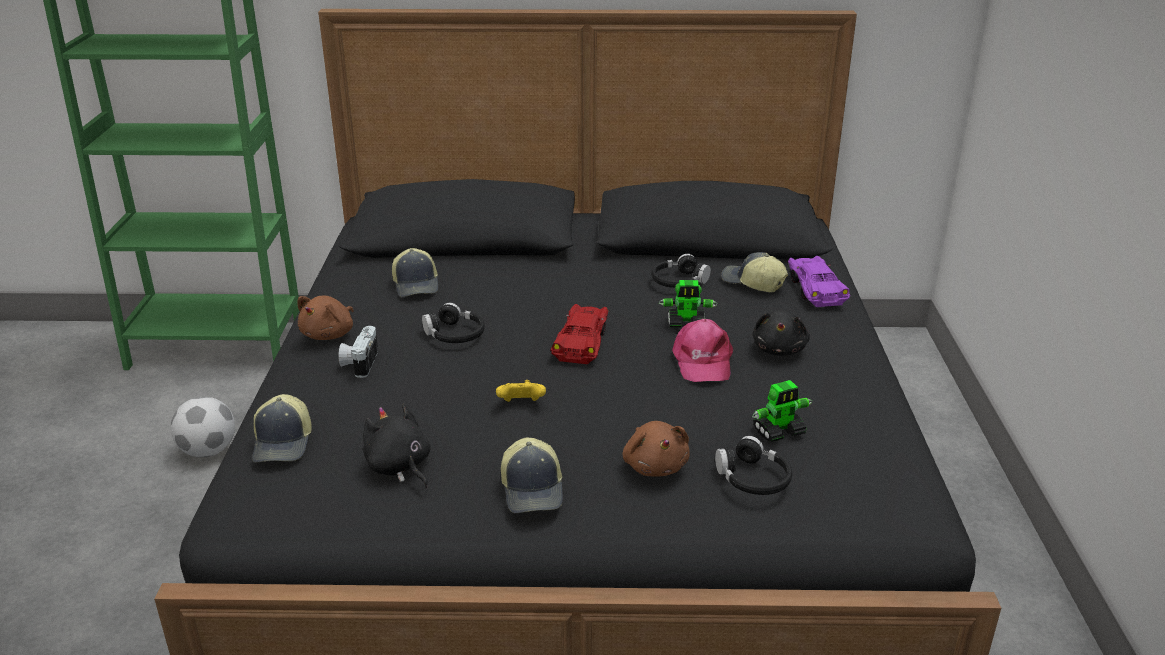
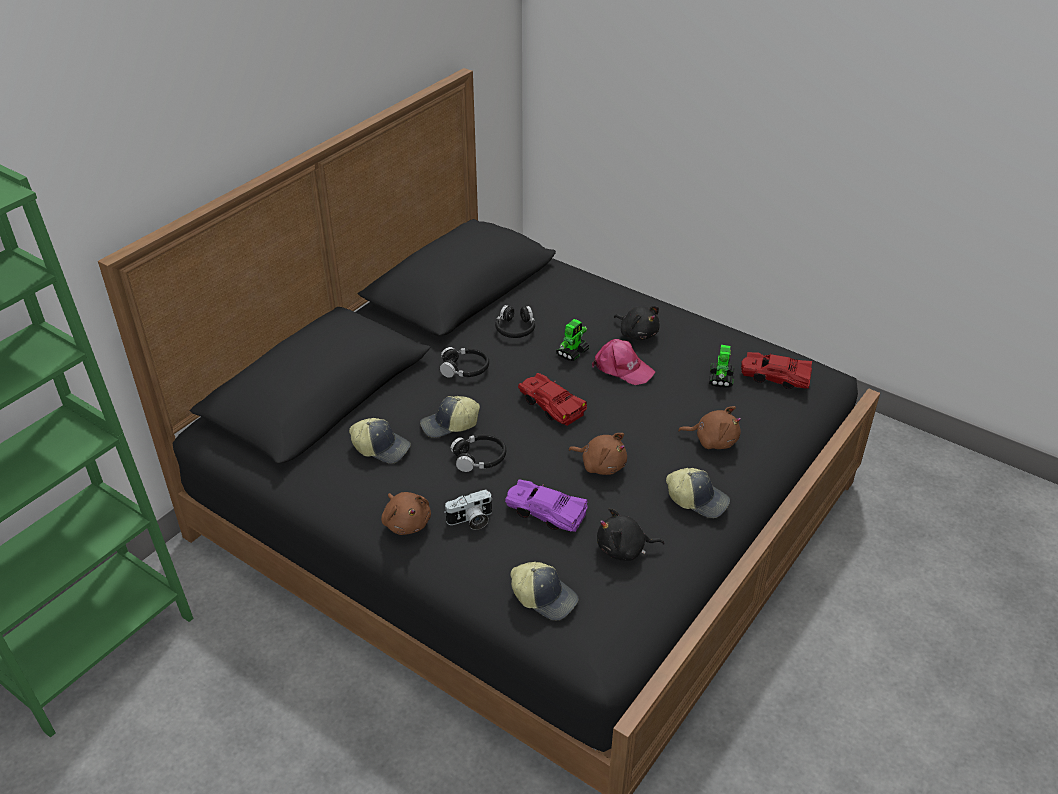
camera: 55 degrees left, 10 degrees up
football [171,397,235,458] -> none
camera [338,326,378,378] -> camera turned 60 degrees counterclockwise [444,490,493,530]
yellow game controller [496,380,546,402] -> brown plush toy [568,433,627,475]
black headphones [715,436,792,495] -> black headphones moved to [440,347,489,378]
cap [721,252,788,293] -> cap moved to [420,396,480,438]
purple toy car [788,256,850,307] -> purple toy car moved to [505,479,588,532]
none -> red toy car [741,352,812,389]

